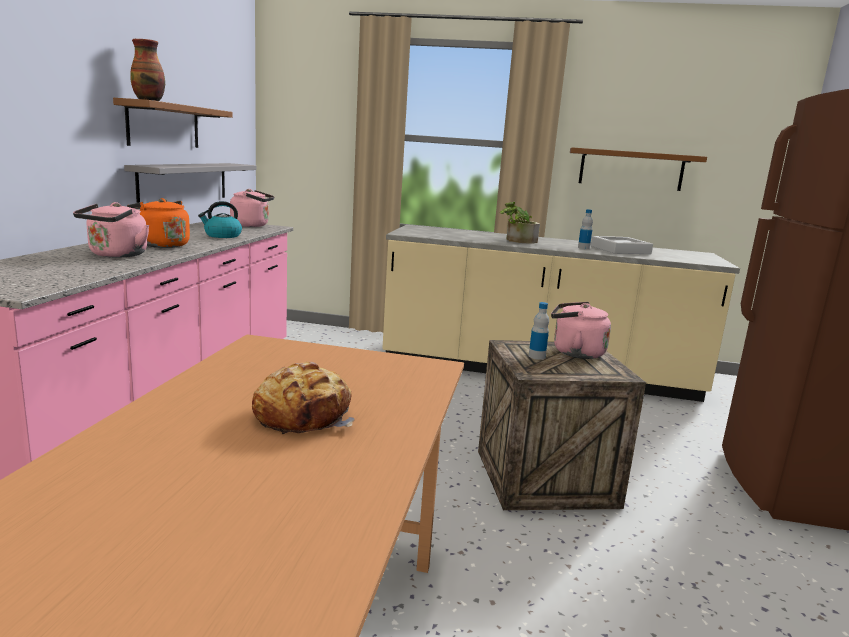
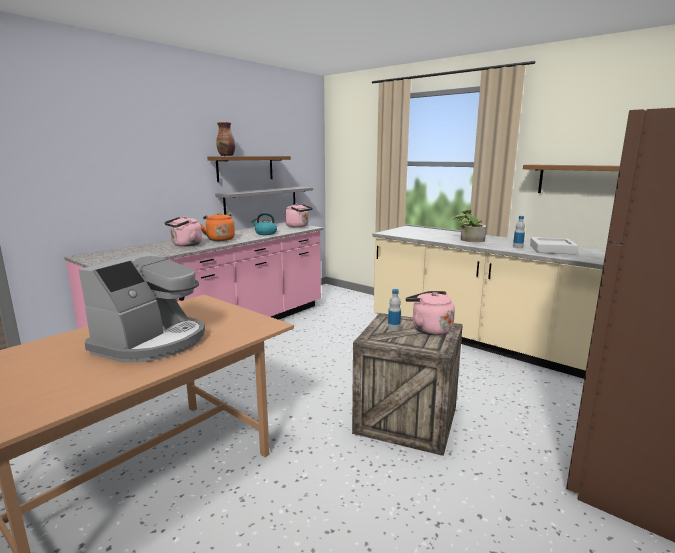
camera: 30 degrees right, 0 degrees up
bread [252,362,355,434] -> coffee machine [79,252,205,363]

